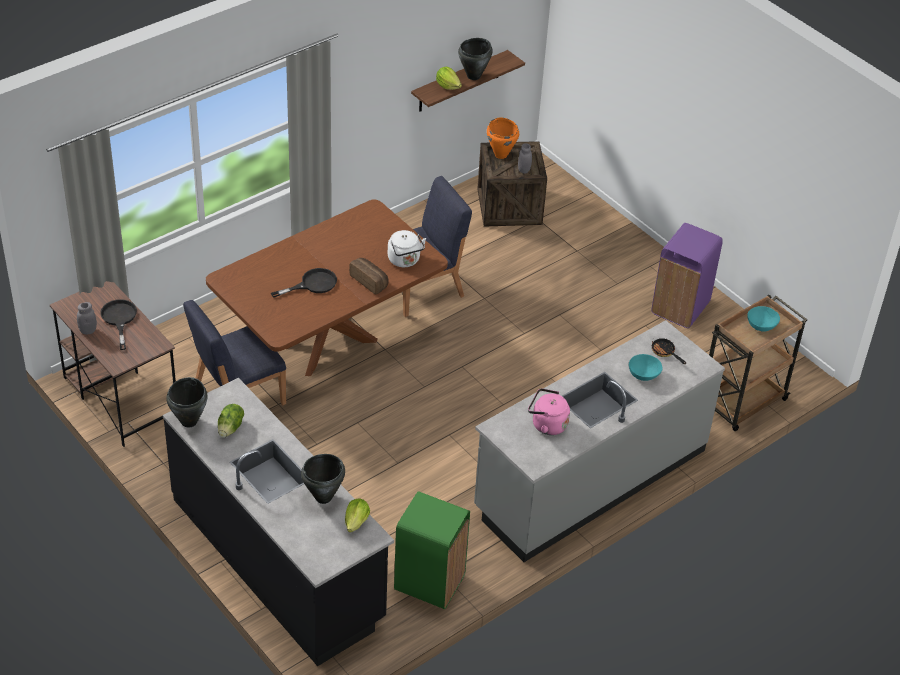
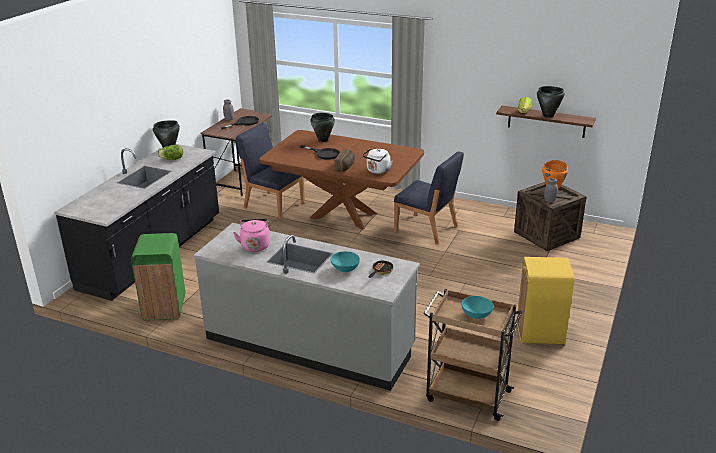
camera: 65 degrees right, 15 degrees down
black cooking pot [301,454,345,504] -> black cooking pot moved to [311,113,335,142]
lettuce [345,499,370,533] -> none
purple trash can [652,223,723,328] -> yellow trash can [517,257,574,344]

